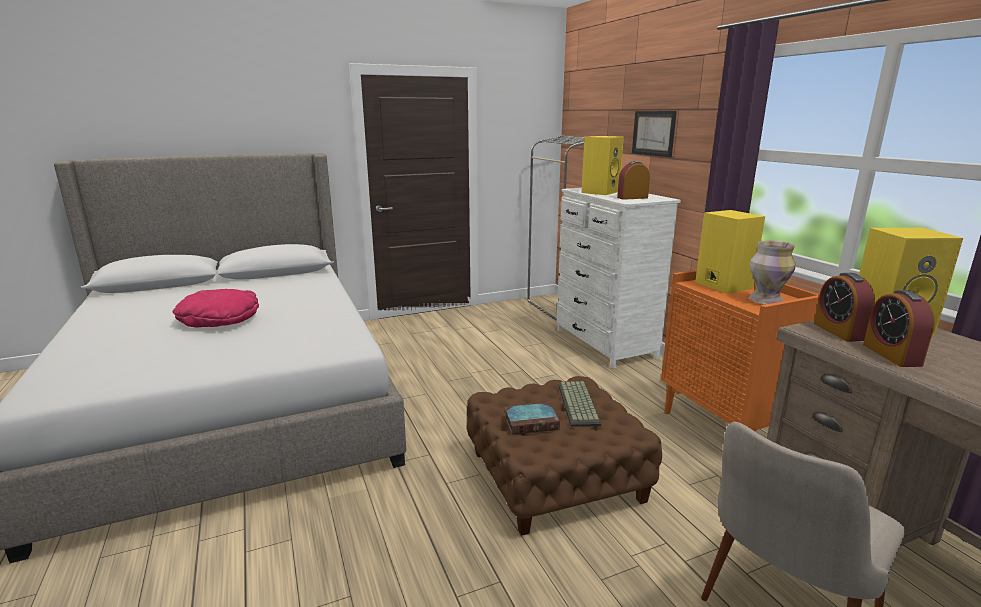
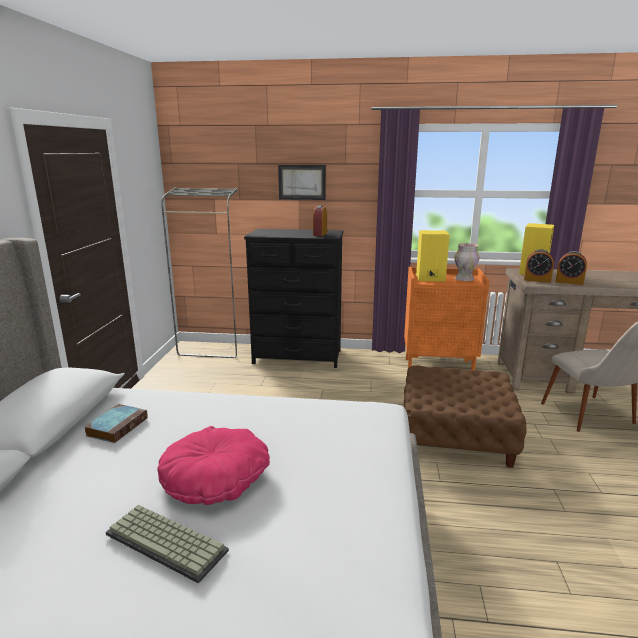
camera: 60 degrees left, 0 degrees up
book [505,403,560,435] -> book moved to [84,404,148,443]
white dresser [557,188,681,368] -> black dresser [244,229,343,368]
keyboard [558,381,601,427] -> keyboard moved to [106,505,229,584]
yellow speaker [581,136,624,195] -> none

